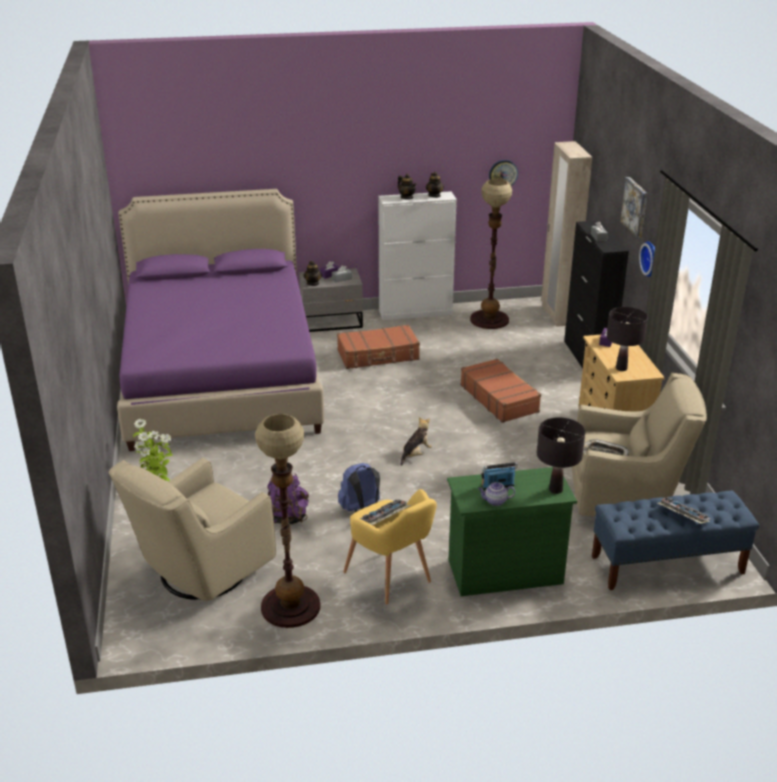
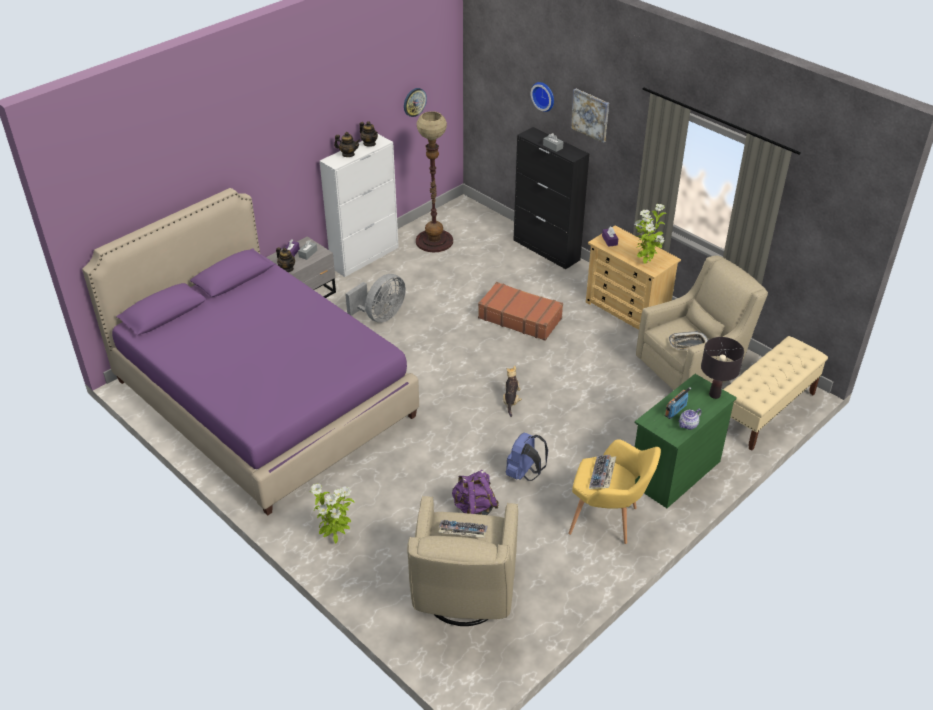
camera: 35 degrees left, 10 degrees up
floor lamp [255,414,320,628] -> none
brown suitcase [337,325,420,369] -> grey fan [345,274,406,323]
beige wardrobe [541,141,592,327] -> none
blue bench [592,491,759,590] -> beige bench [723,336,828,451]
black table lamp [607,307,648,371] -> potted plant [634,204,667,264]
wall clock [639,241,655,277] -> wall clock moved to [531,82,554,112]
keyboard [658,497,710,524] -> keyboard moved to [438,520,488,538]

